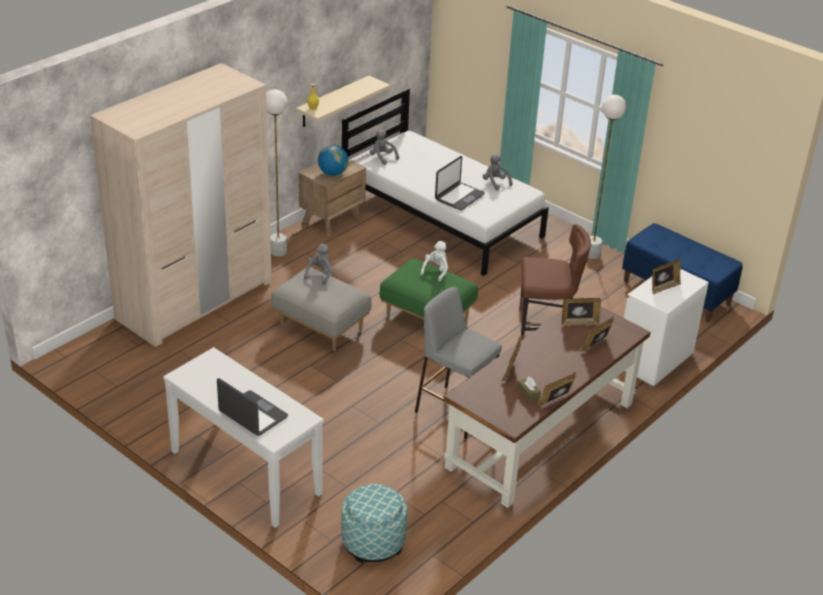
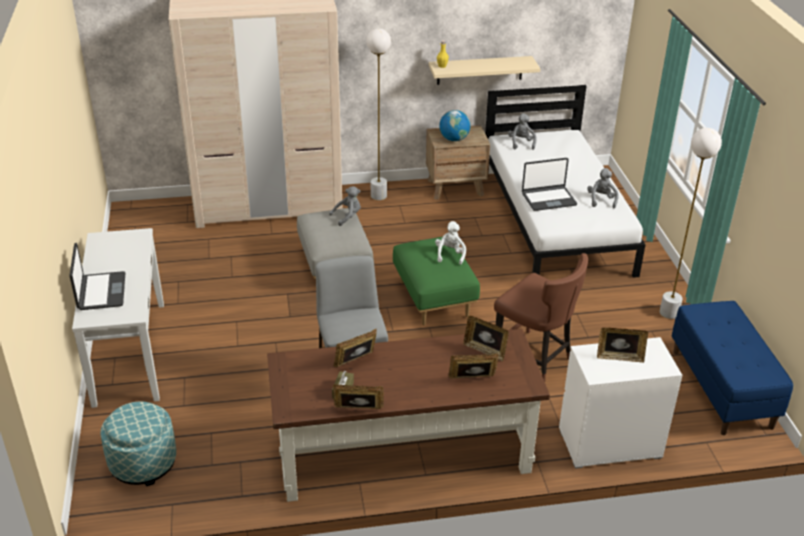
camera: 40 degrees right, 0 degrees up
white plush toy [420,241,448,282] -> white plush toy turned 60 degrees counterclockwise [435,221,466,265]

